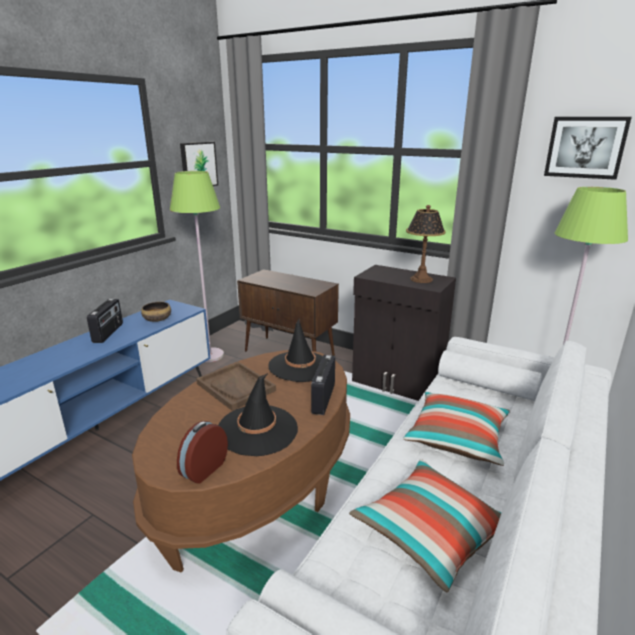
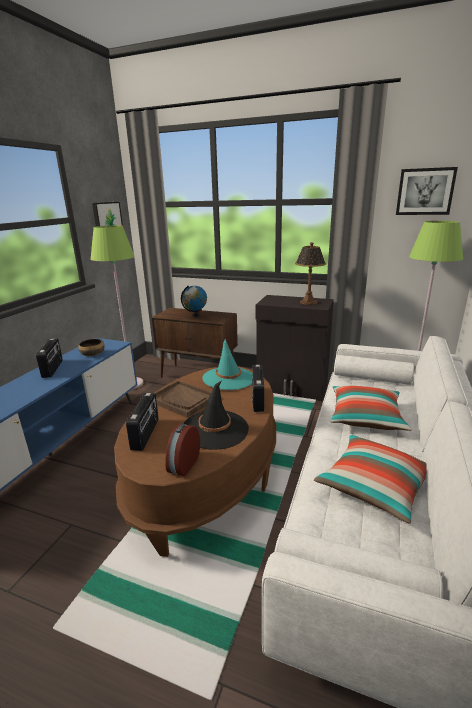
camera: 10 degrees left, 0 degrees up
black hat [268,318,323,382] -> turquoise hat [202,339,253,390]
none -> radio [126,393,158,451]
none -> globe [181,286,207,317]

